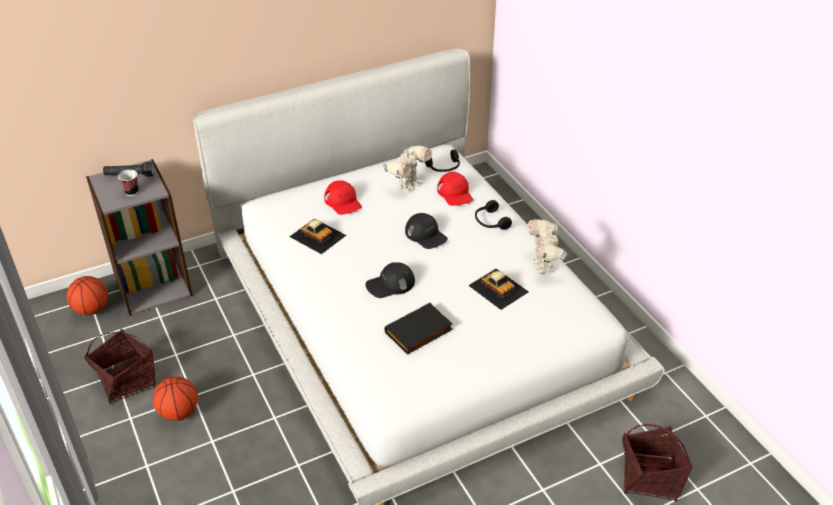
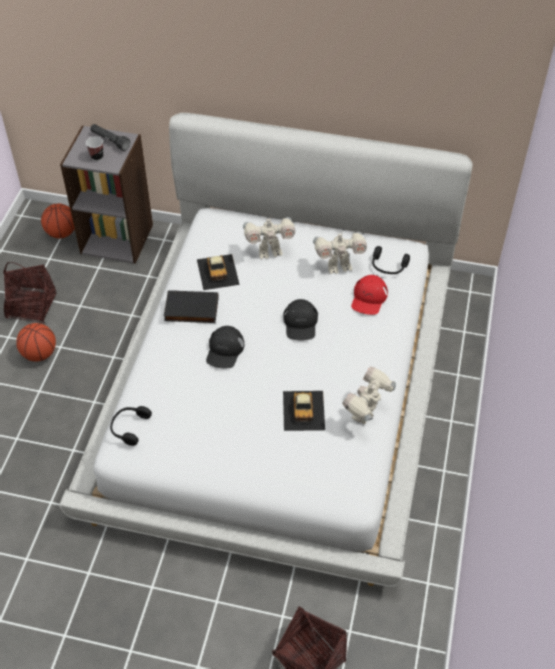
camera: 40 degrees right, 10 degrees up
red cap [324,180,362,215] -> toy robot [243,217,295,259]
black cap [365,262,415,298] -> black cap turned 90 degrees counterclockwise [206,326,244,368]
black book [385,303,453,355] -> black book moved to [164,290,219,323]
black headphones [475,200,512,230] -> black headphones moved to [110,406,152,446]

